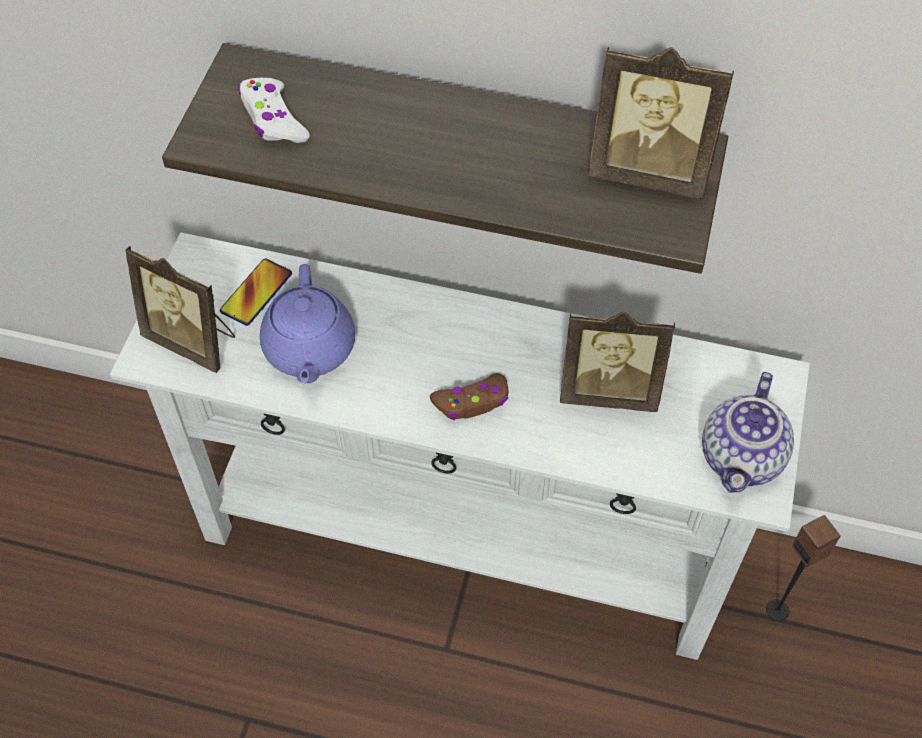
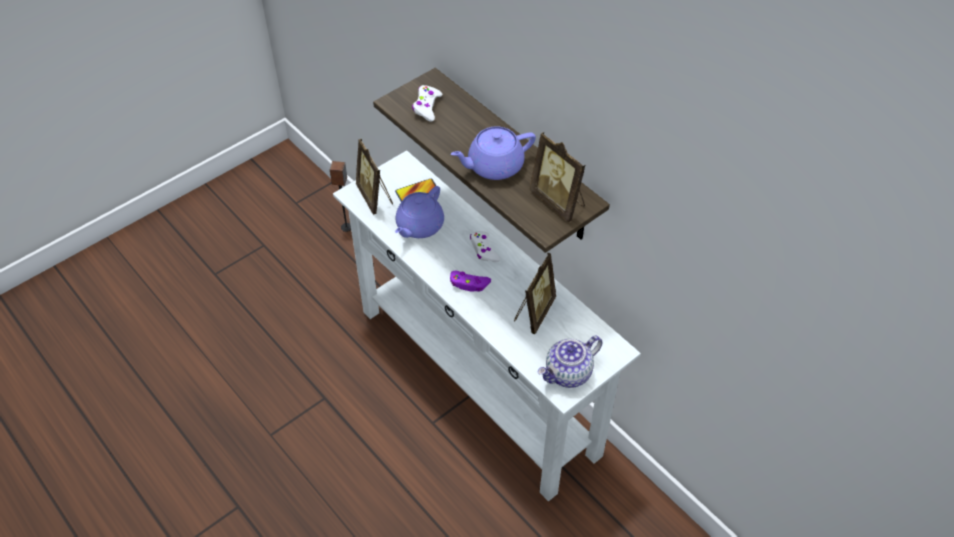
camera: 35 degrees right, 5 degrees down
brown game controller [430,373,509,420] -> purple game controller [450,271,491,292]
picture frame [560,312,675,412] -> picture frame turned 105 degrees counterclockwise [514,253,556,334]
speaker [766,515,841,621] -> speaker moved to [330,161,351,232]
none -> purple teapot [451,126,536,180]
none -> white game controller [470,231,500,262]

